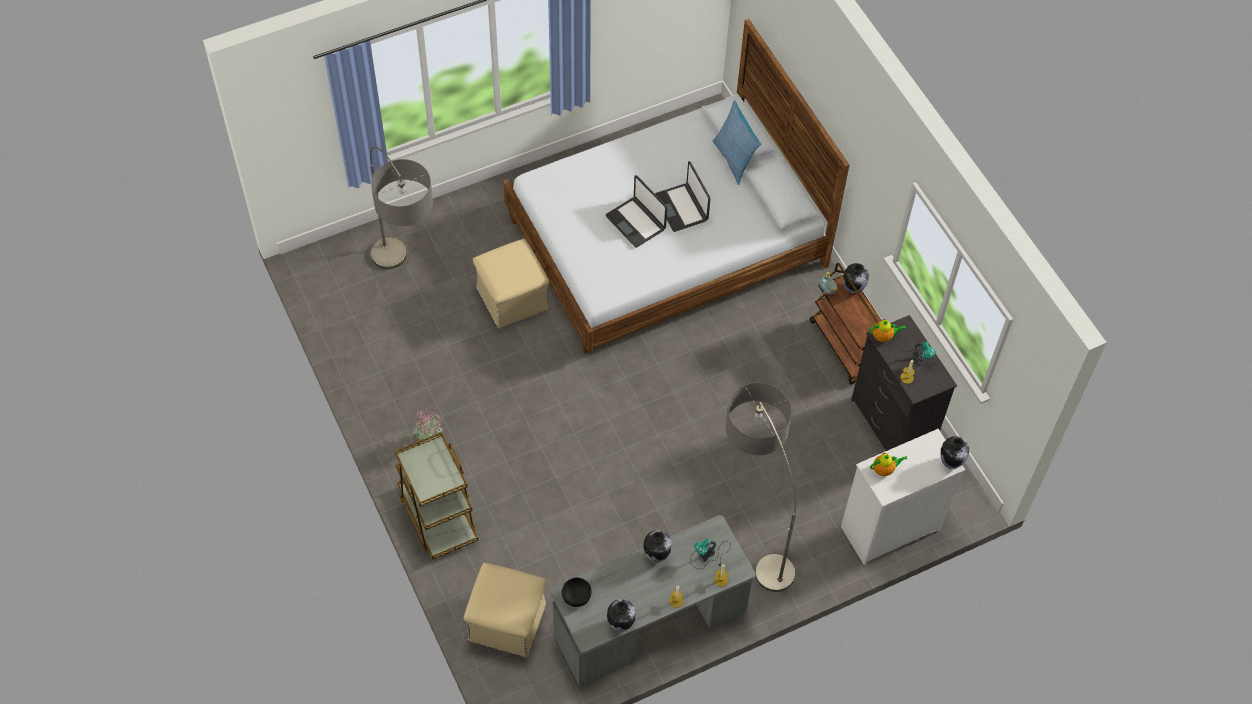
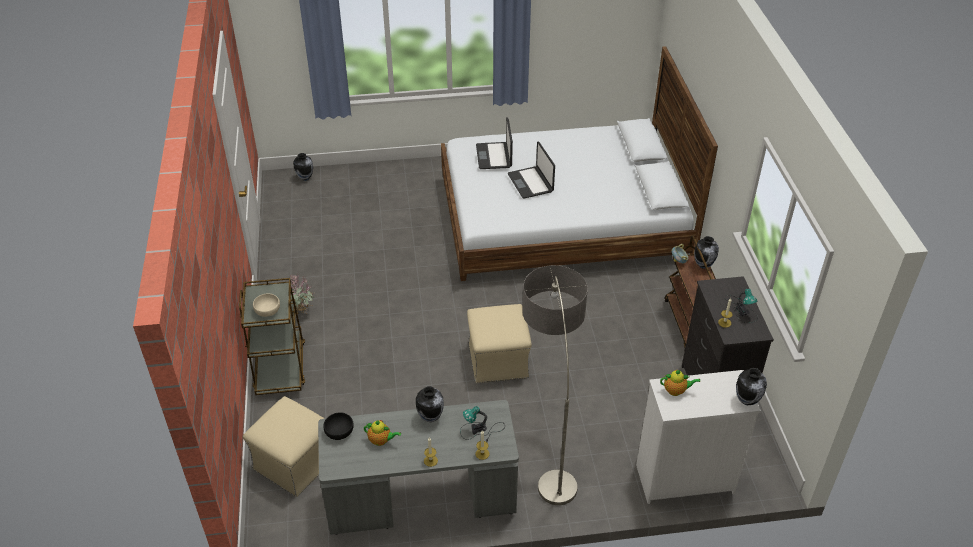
camera: 20 degrees right, 15 degrees down
floor lamp [370,146,433,269] -> none
beige ottoman [473,239,549,329] -> beige ottoman moved to [467,304,532,383]
vase [607,599,636,632] -> vase moved to [293,153,313,181]
laptop [655,161,710,232] -> laptop moved to [476,117,513,169]
pillow [712,100,761,185] -> none
teapot [869,319,906,342] -> teapot moved to [364,420,401,446]
none -> beige bowl [253,294,280,317]

